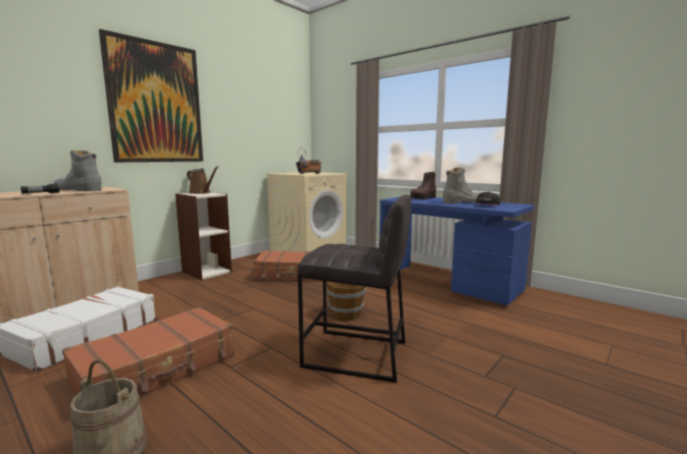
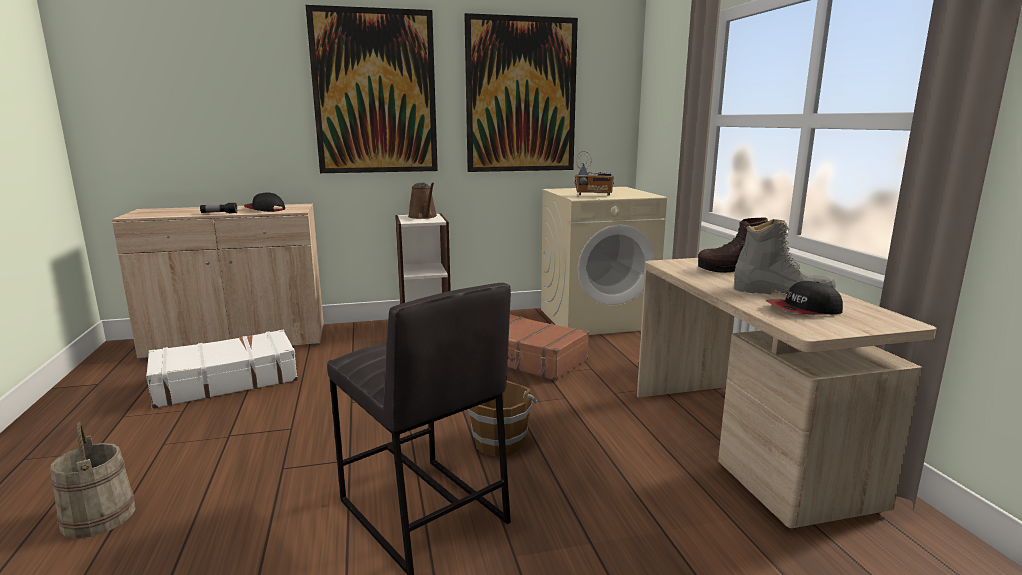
camera: 35 degrees right, 5 degrees up
grey boot [53,150,102,191] -> cap [244,192,285,212]
brown suitcase [62,307,234,396] -> none
blue desk [380,197,534,305] -> beige desk [637,258,937,528]
none -> picture [464,13,578,172]

